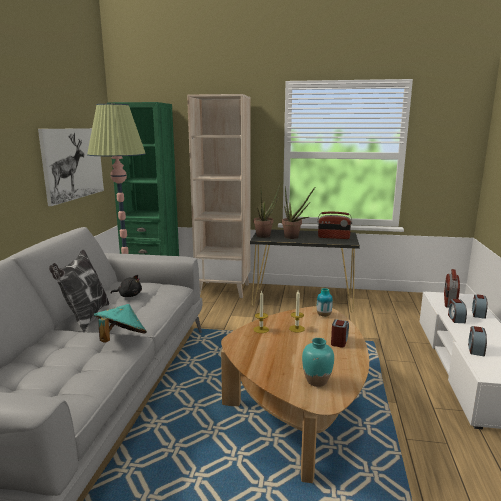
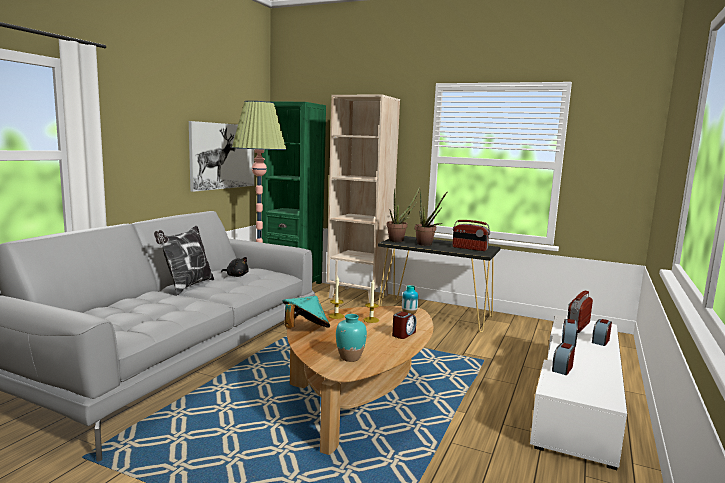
camera: 15 degrees right, 5 degrees down
turquoise hat [94,304,147,343] -> turquoise hat moved to [283,296,330,328]

